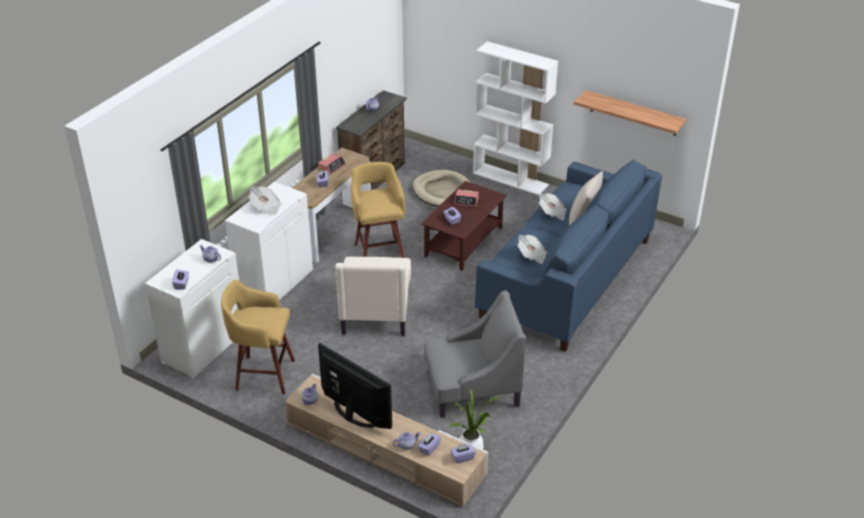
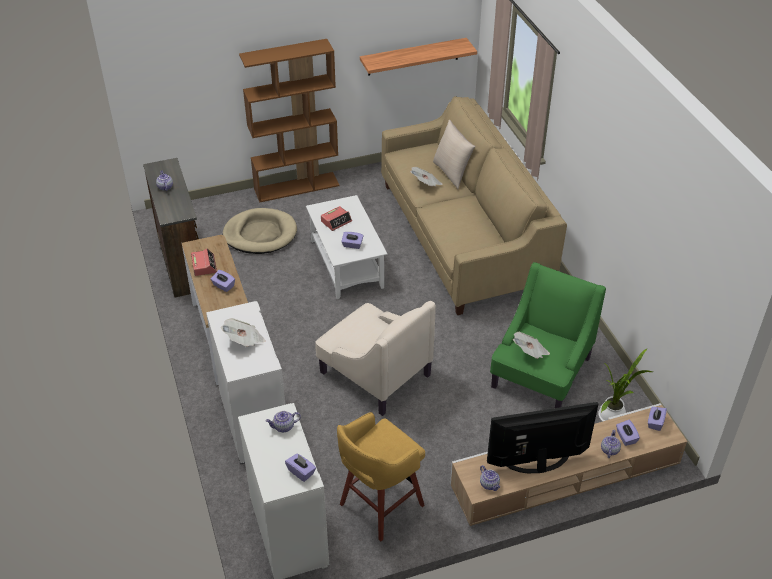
camera: 50 degrees left, 5 degrees up
yellow stool [351,162,405,258] -> none
brown coffee table [421,181,507,271] -> white coffee table [306,195,387,299]
grey armchair [424,290,526,418] -> green armchair [490,262,606,408]
white bookcase [473,41,558,195] -> brown bookcase [239,39,340,202]
blue sofa [475,160,662,352] -> beige sofa [381,96,567,315]
newspaper [518,235,547,264] -> newspaper moved to [513,332,550,359]

